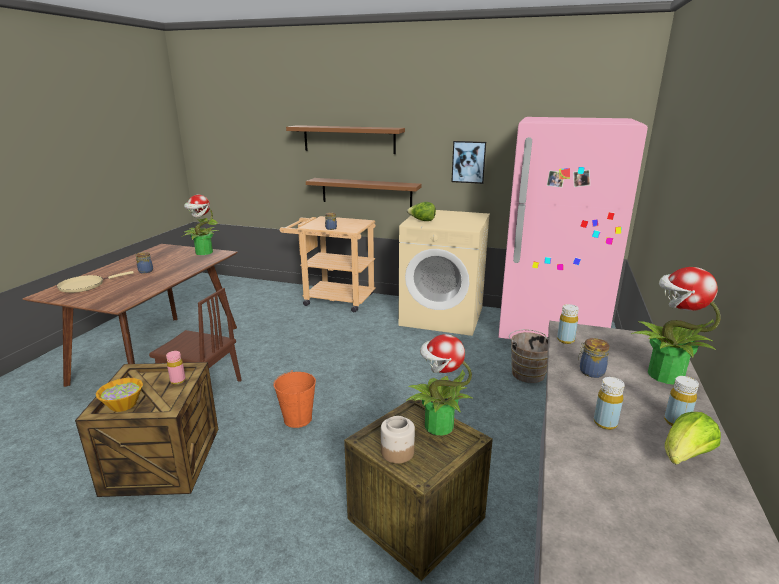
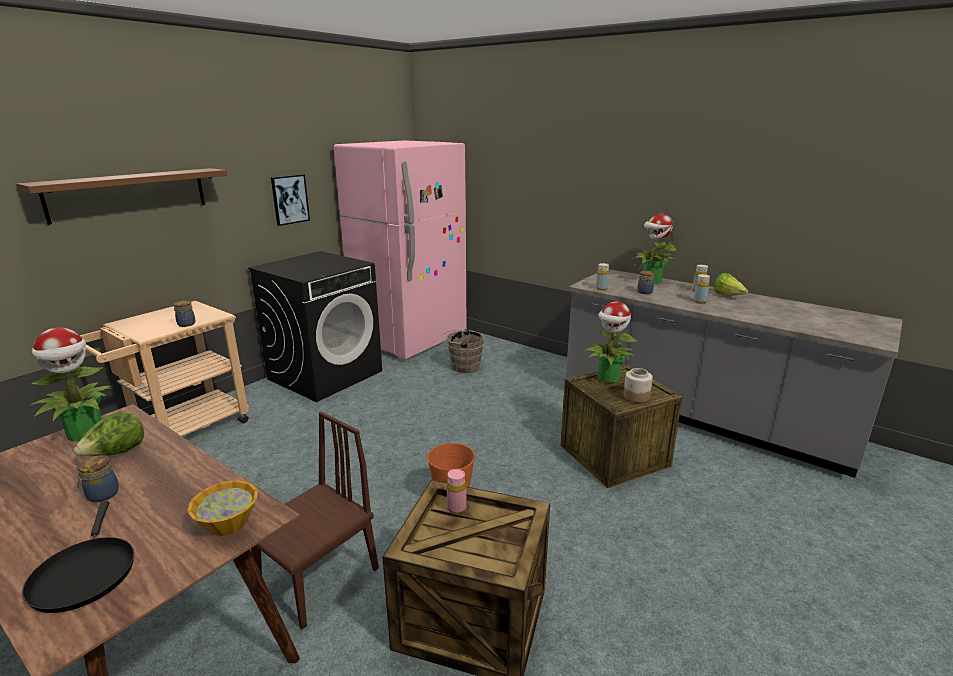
camera: 70 degrees left, 0 degrees up
beige frying pan [57,271,134,293] -> black frying pan [22,501,134,613]
bowl [96,378,143,412] -> bowl moved to [187,480,258,536]
brown shelf [306,178,422,207] -> none
beige washing machine [398,210,490,336] -> black washing machine [248,251,382,402]
lettuce [407,202,436,221] -> lettuce moved to [74,412,144,456]

